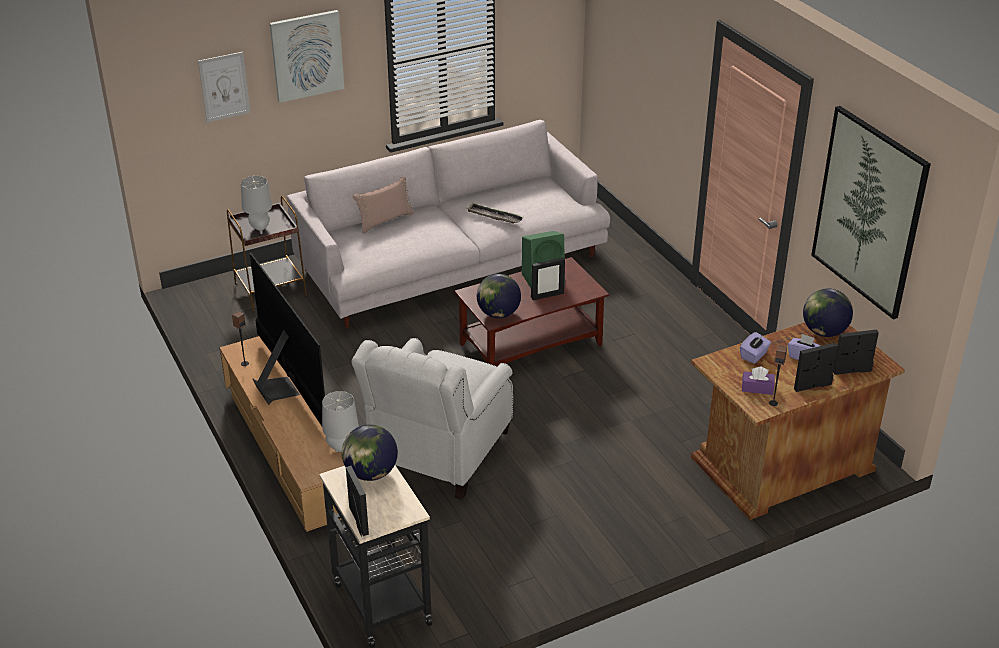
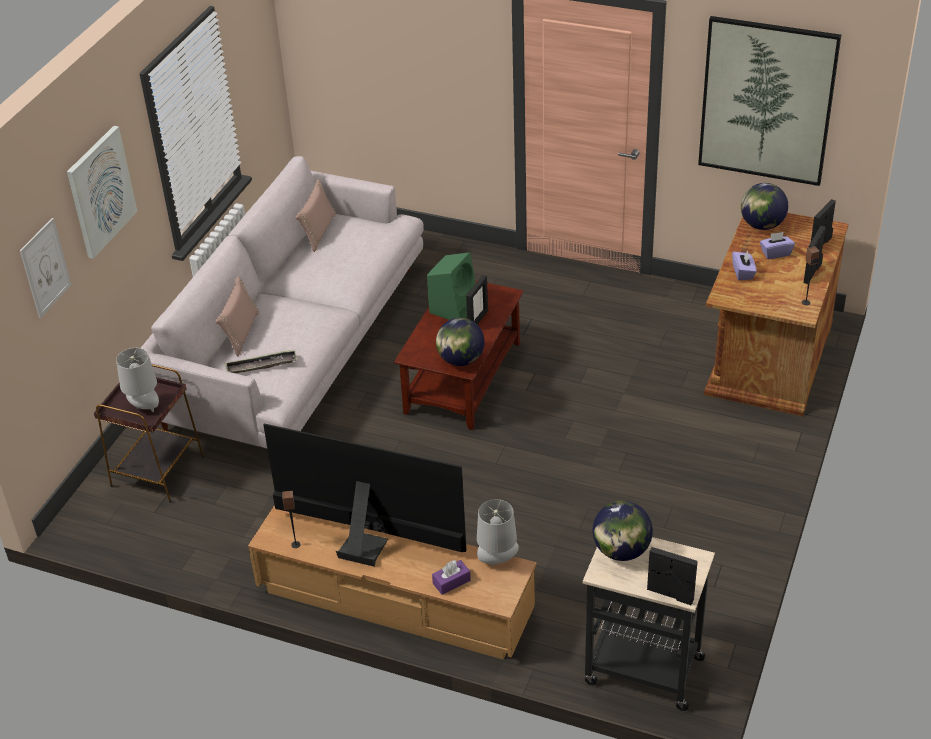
camera: 40 degrees left, 5 degrees up
white armchair [351,338,513,500] -> none
tray [466,202,523,224] -> tray moved to [225,349,297,373]
purple tissue box [742,367,775,395] -> purple tissue box moved to [432,560,471,595]
none -> beige pillow [295,180,336,252]

